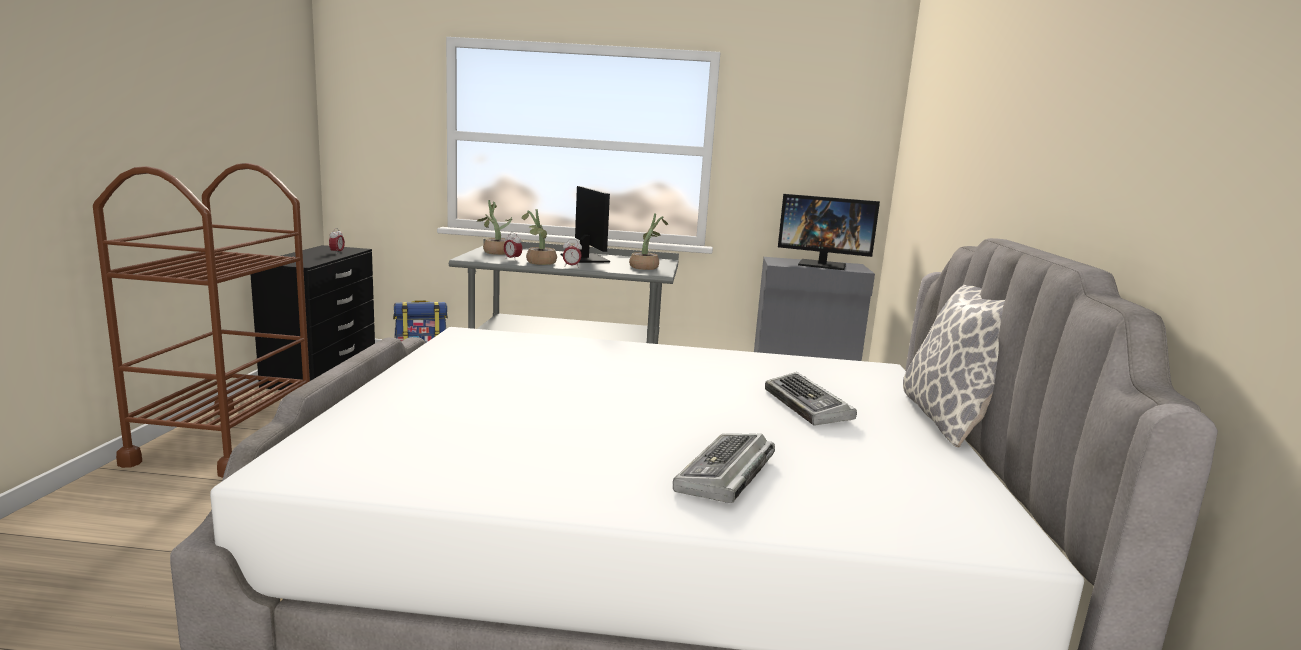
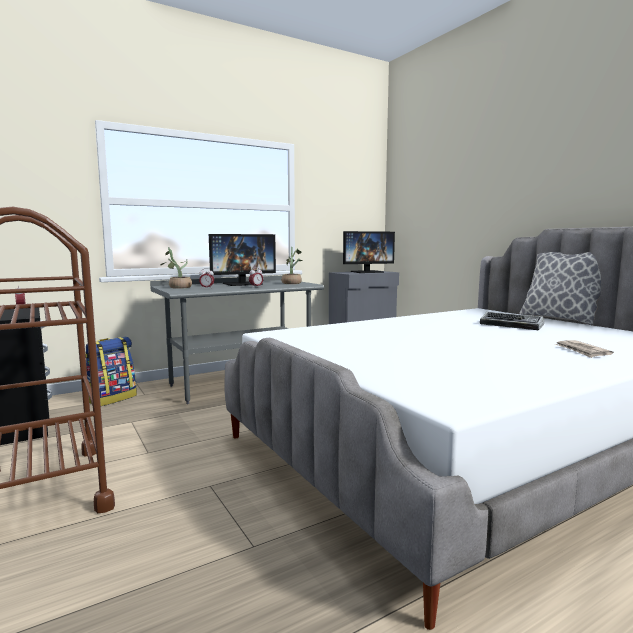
camera: 35 degrees left, 5 degrees down
potted plant [521,209,557,265] -> none
monitor [561,186,610,263] -> monitor turned 120 degrees clockwise [209,234,276,286]
keyboard [673,434,775,503] -> newspaper [555,340,614,358]

